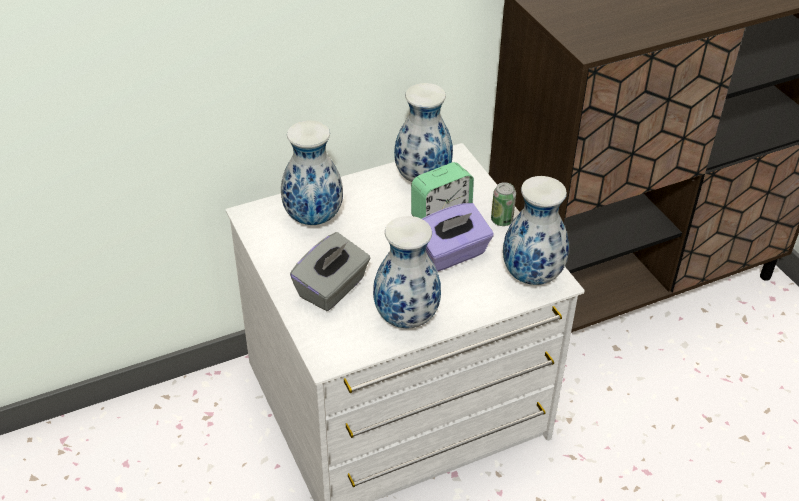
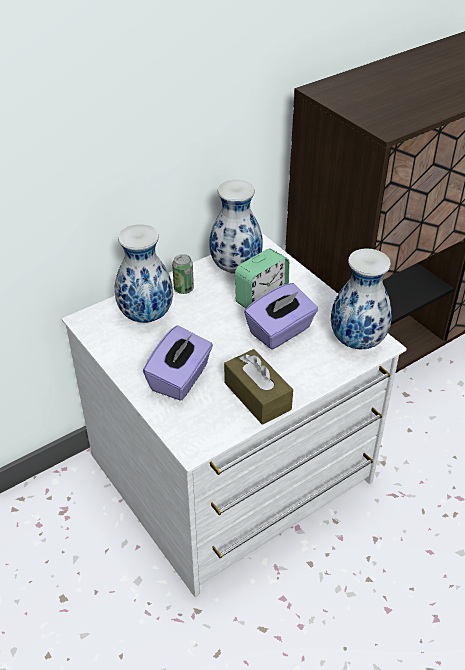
camera: 10 degrees left, 0 degrees up
grey tissue box [290,232,371,311] -> purple tissue box [143,325,213,401]
vase [373,216,441,329] -> brown tissue box [224,349,293,425]
can [491,182,516,226] -> can moved to [172,254,194,294]

